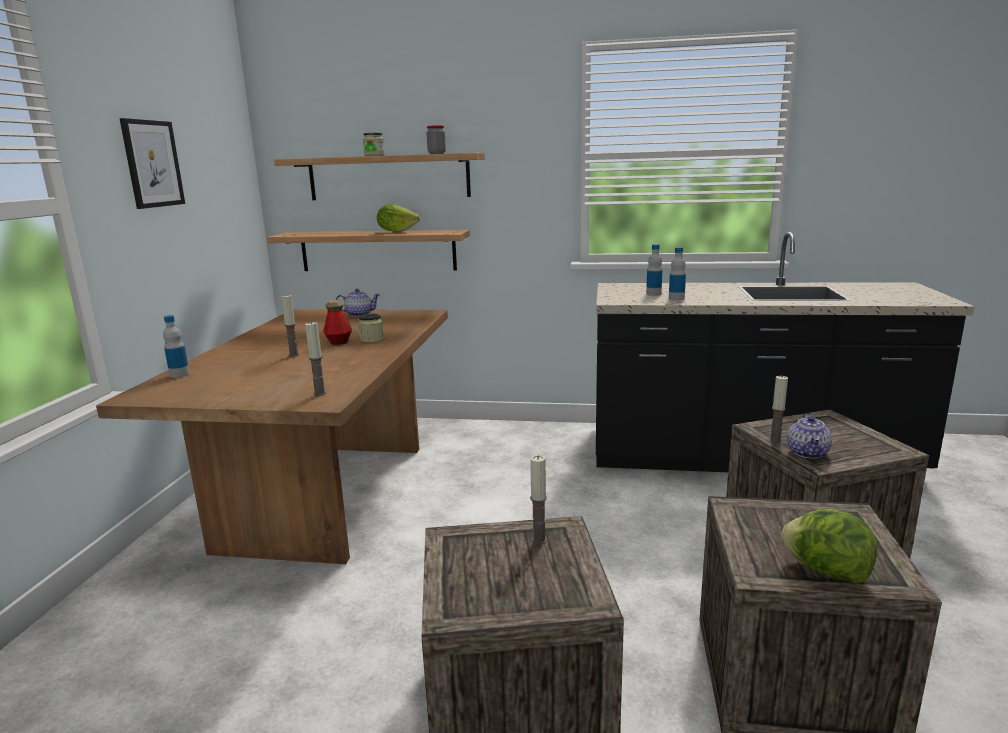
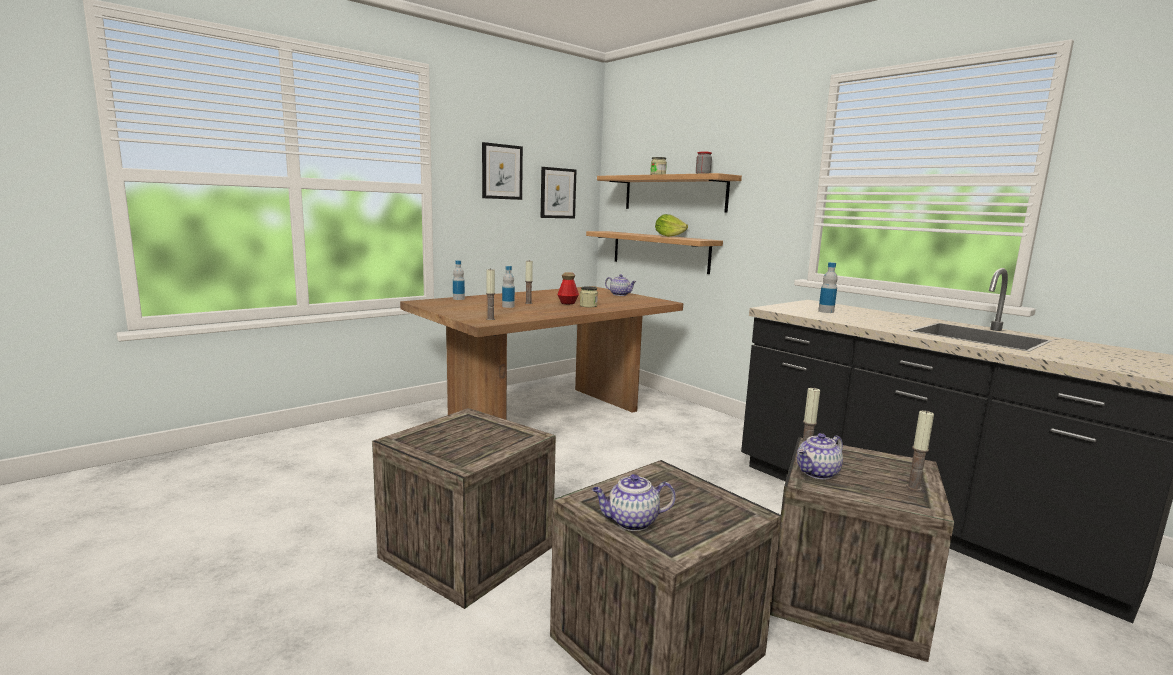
camera: 40 degrees right, 5 degrees down
candle [530,455,547,545] -> candle moved to [906,410,934,491]
bottle [669,247,686,301] -> bottle moved to [502,266,515,308]
lettuce [781,509,877,584] -> teapot [592,474,676,531]
none -> picture [541,167,576,218]

